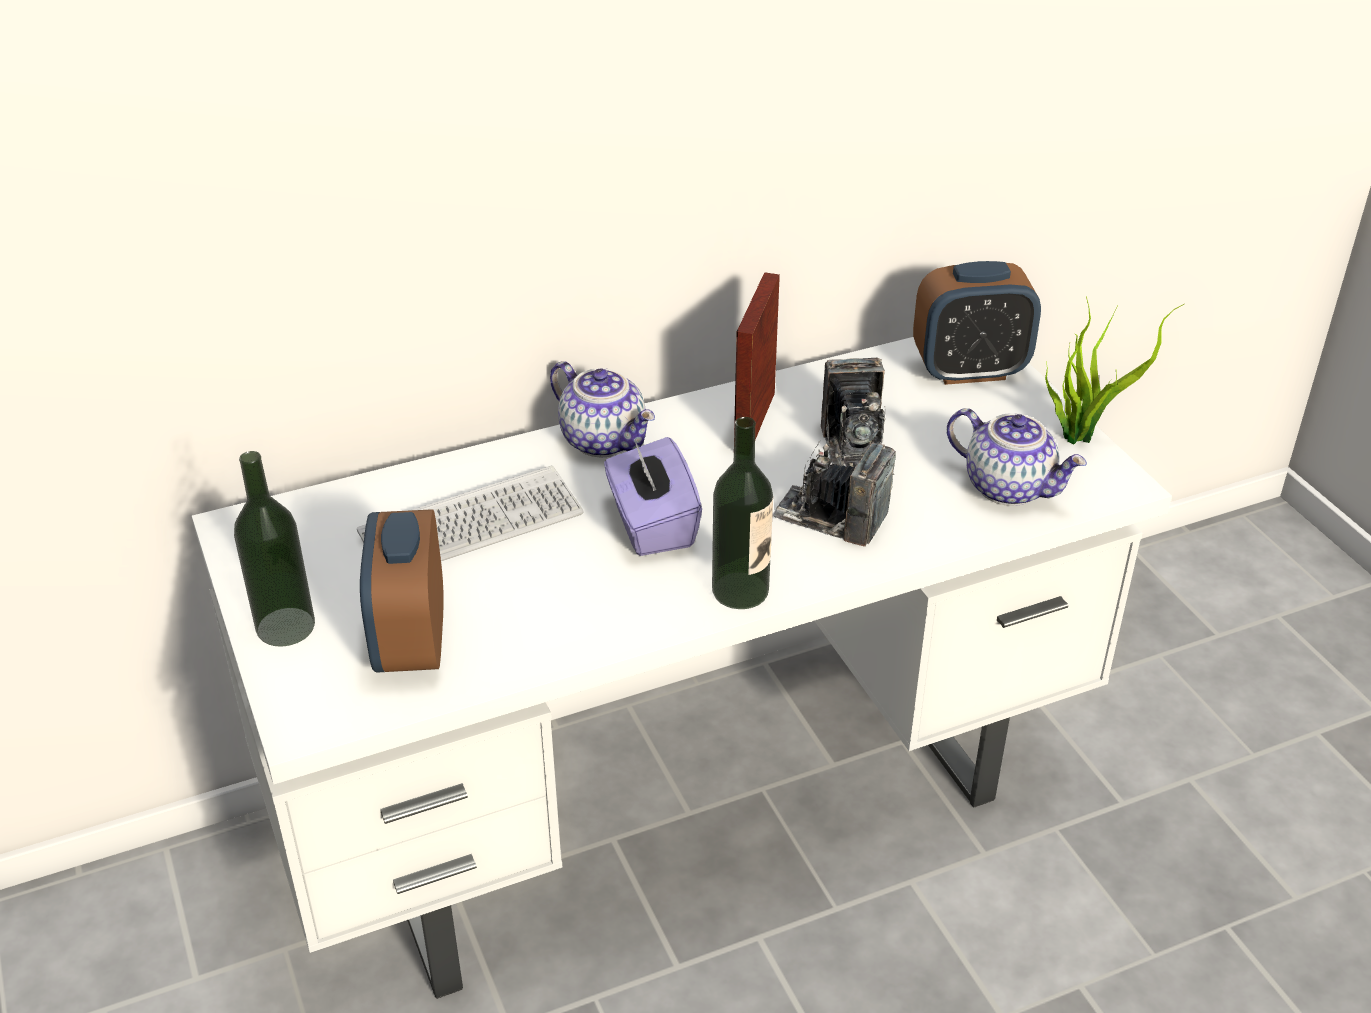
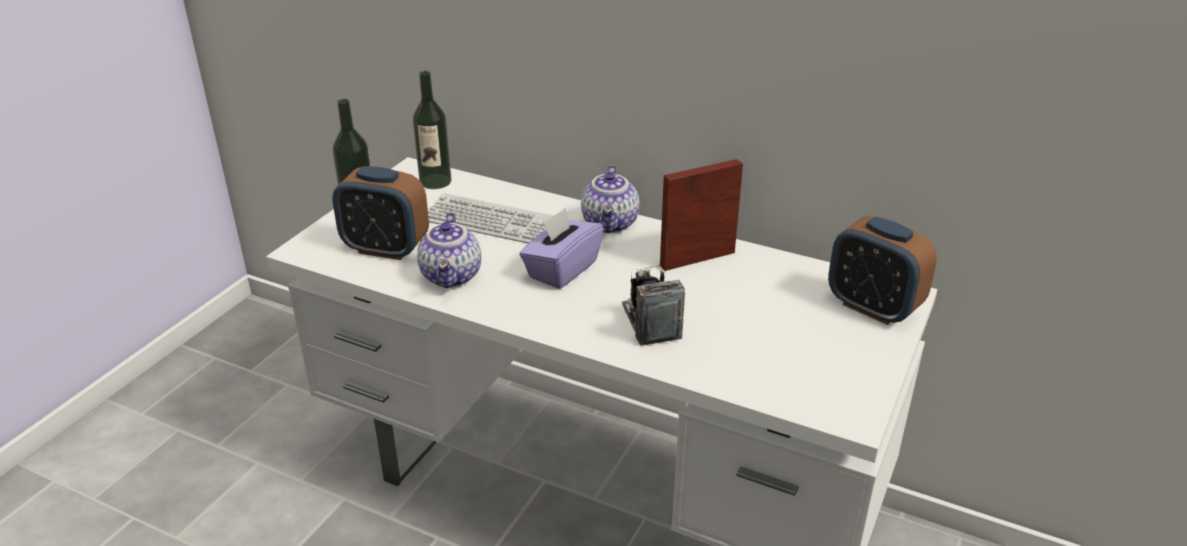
camera: 50 degrees right, 5 degrees down
alarm clock [360,509,444,673] -> alarm clock turned 120 degrees counterclockwise [332,166,429,260]
bottle [712,417,773,609] -> bottle moved to [413,71,451,189]
camera [821,357,885,467] -> none
teapot [947,408,1087,506] -> teapot moved to [417,212,481,288]
potted plant [1045,296,1184,445] -> none

